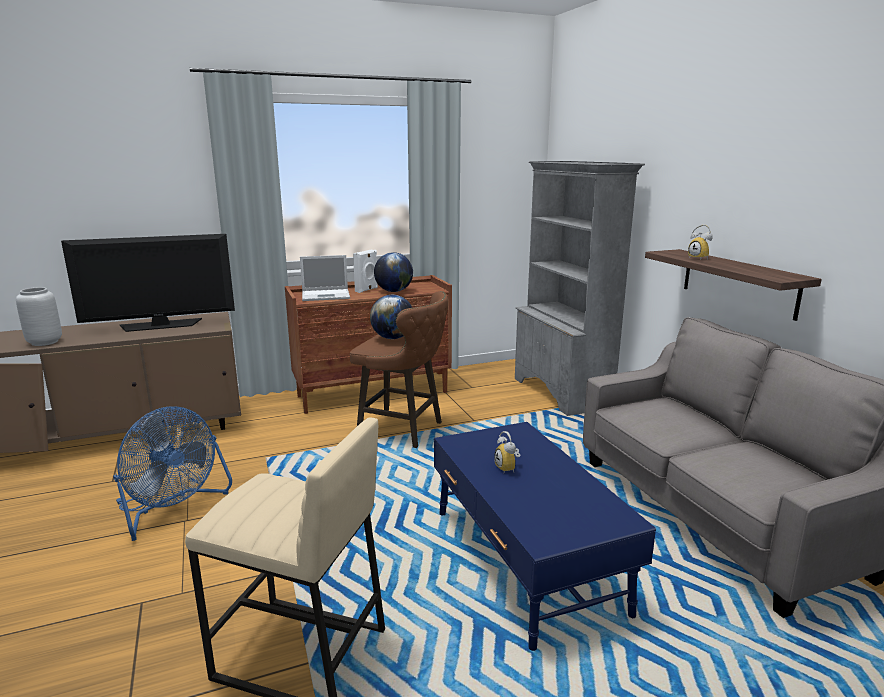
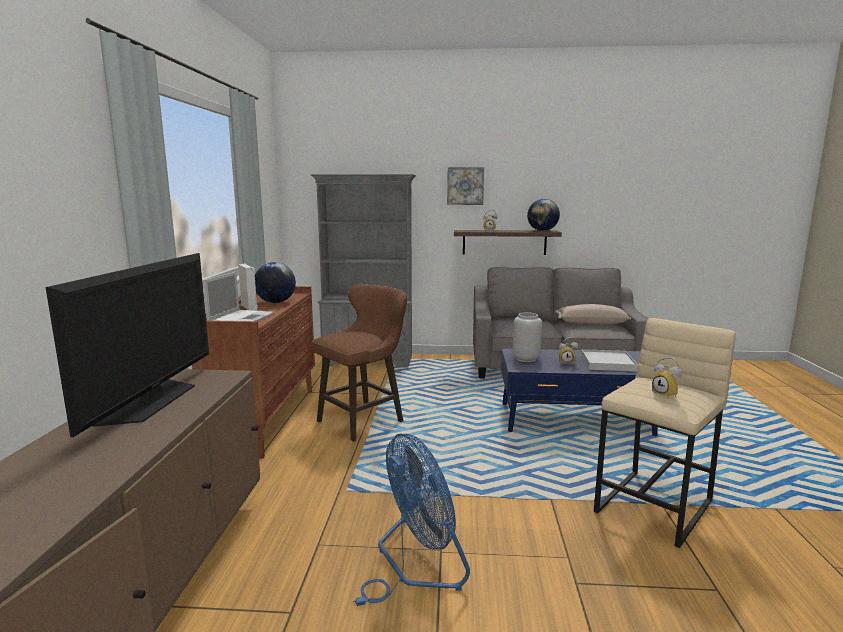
camera: 65 degrees left, 5 degrees down
grey vase [16,287,62,346] -> grey vase moved to [513,312,542,362]
globe [370,295,412,339] -> globe moved to [527,199,560,231]
none -> picture [447,167,484,205]
none -> beige pillow [555,304,631,324]
none -> white tray [581,349,638,371]
none -> alarm clock [652,357,682,399]

